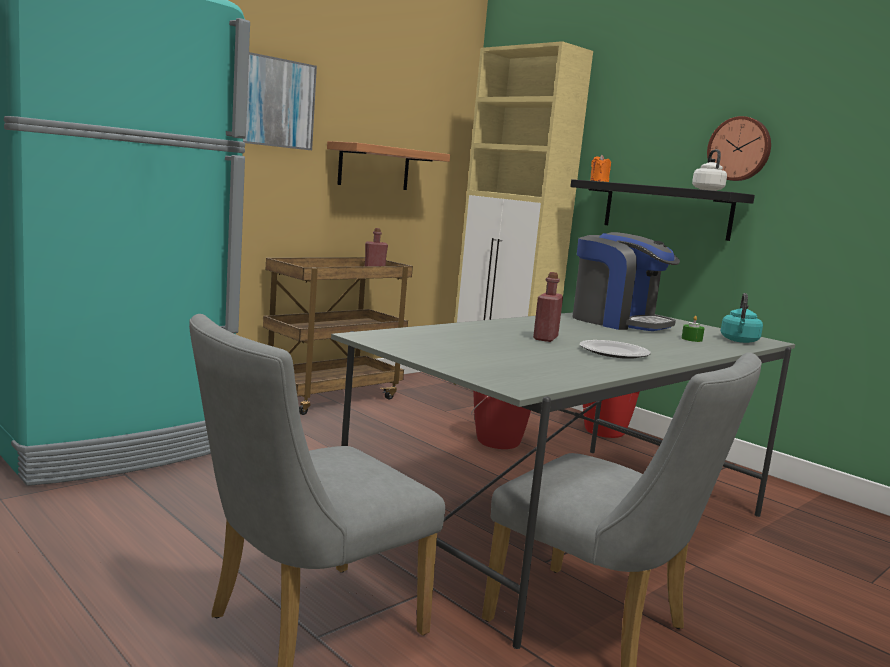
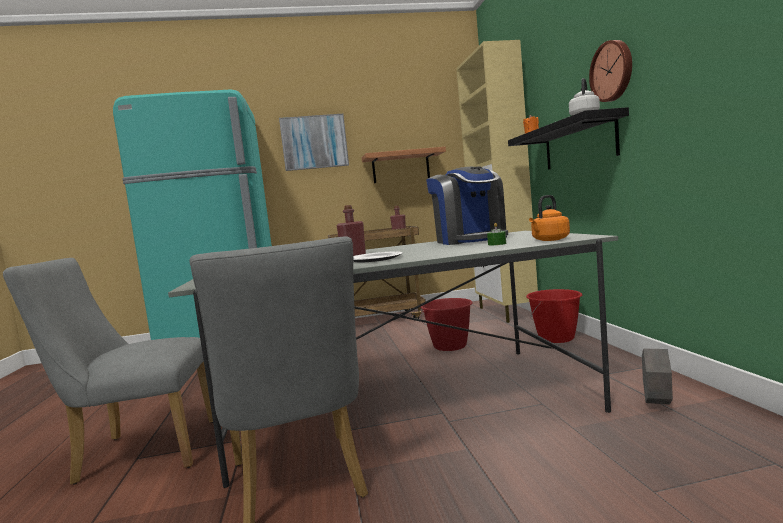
camera: 35 degrees right, 5 degrees down
turquoise kettle [721,293,763,343] -> orange kettle [529,195,570,241]
none -> grey planter [642,349,673,405]

